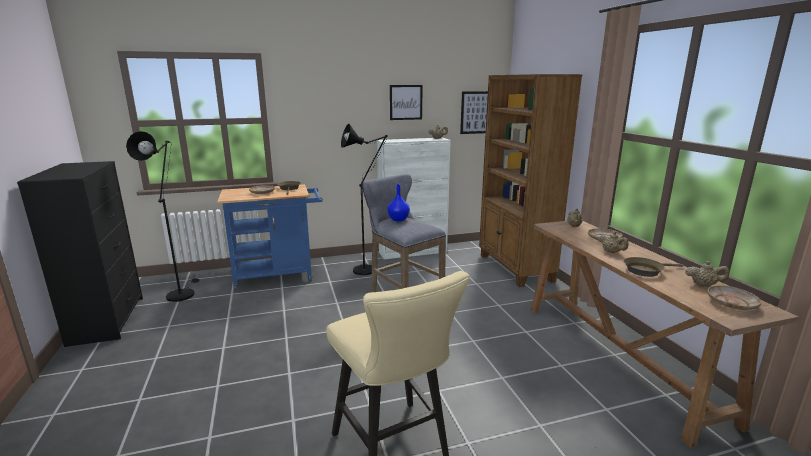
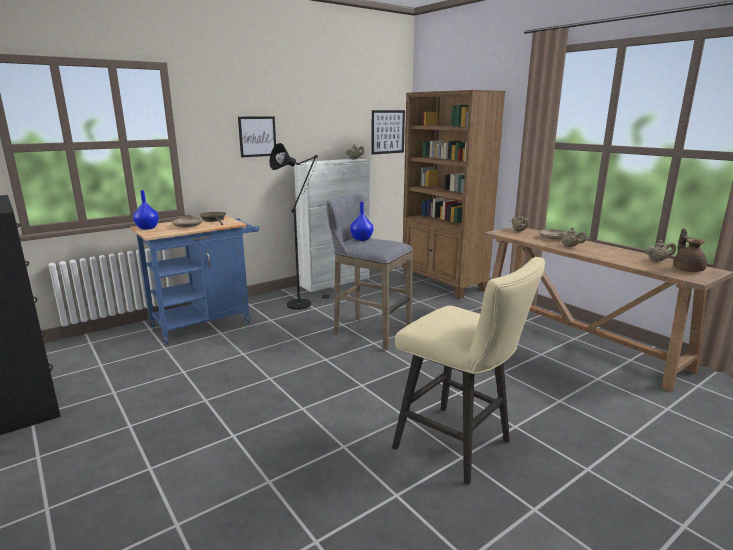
camera: 20 degrees left, 0 degrees up
black floor lamp [126,131,200,302] -> none
picture [390,85,423,120] -> picture moved to [238,116,276,157]
brown frying pan [624,257,684,277] -> none
beige plate [707,285,761,310] -> brown teapot [673,228,707,272]
none -> blue vase [133,190,159,230]

